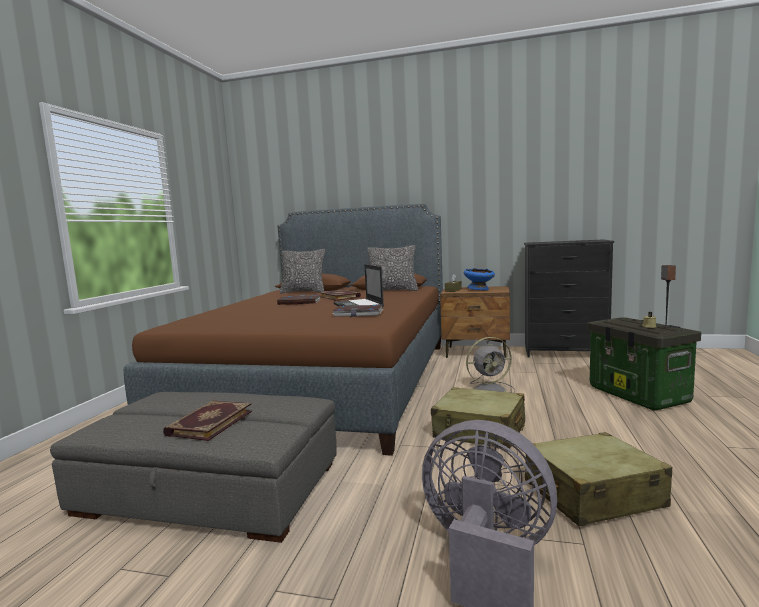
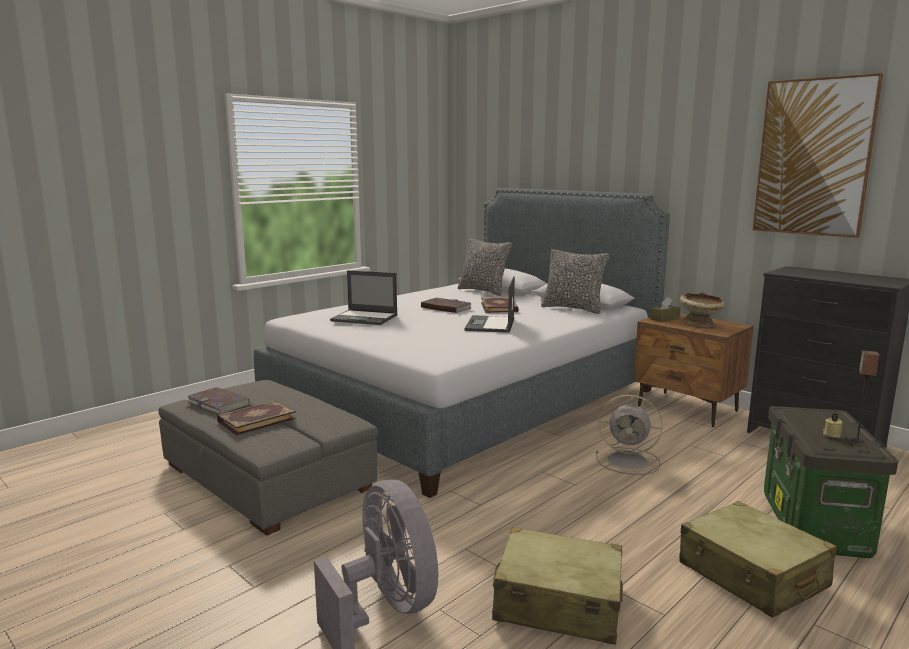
camera: 30 degrees right, 5 degrees up
brown bed [124,204,443,456] -> grey bed [254,188,670,498]
book [332,305,383,317] -> book moved to [186,387,249,415]
beige suitcase [431,387,525,449] -> beige suitcase moved to [679,501,836,618]
blue bowl [464,268,495,290] -> beige bowl [680,292,725,327]
none -> laptop [330,270,398,325]
none -> picture [752,73,883,238]

